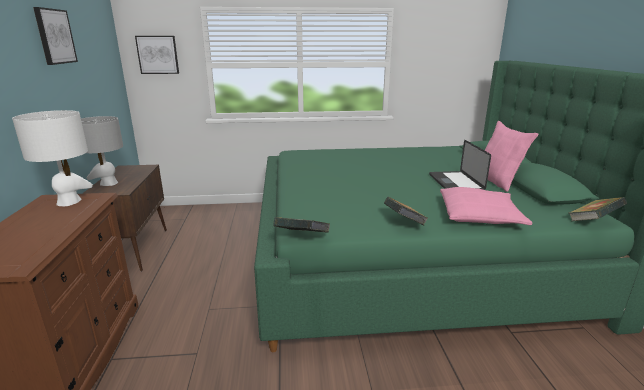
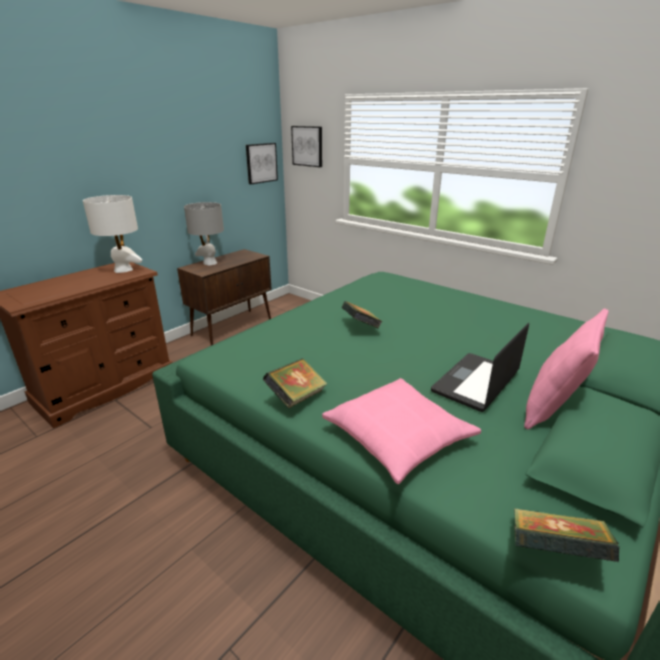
camera: 45 degrees right, 5 degrees up
picture [33,7,78,65] -> picture moved to [246,143,278,184]
book [273,217,330,232] -> book moved to [342,301,383,329]

